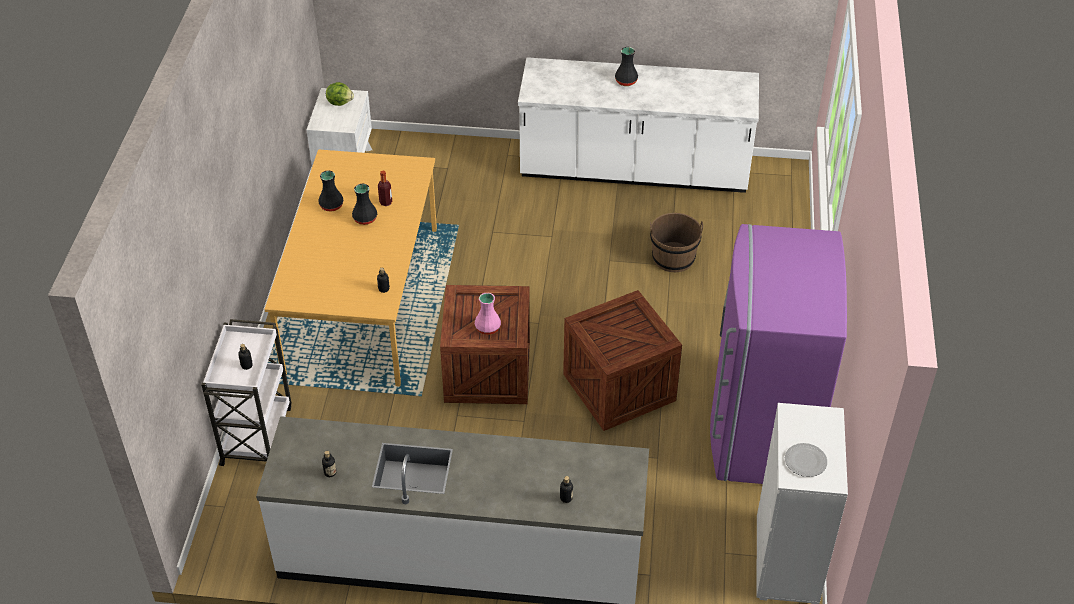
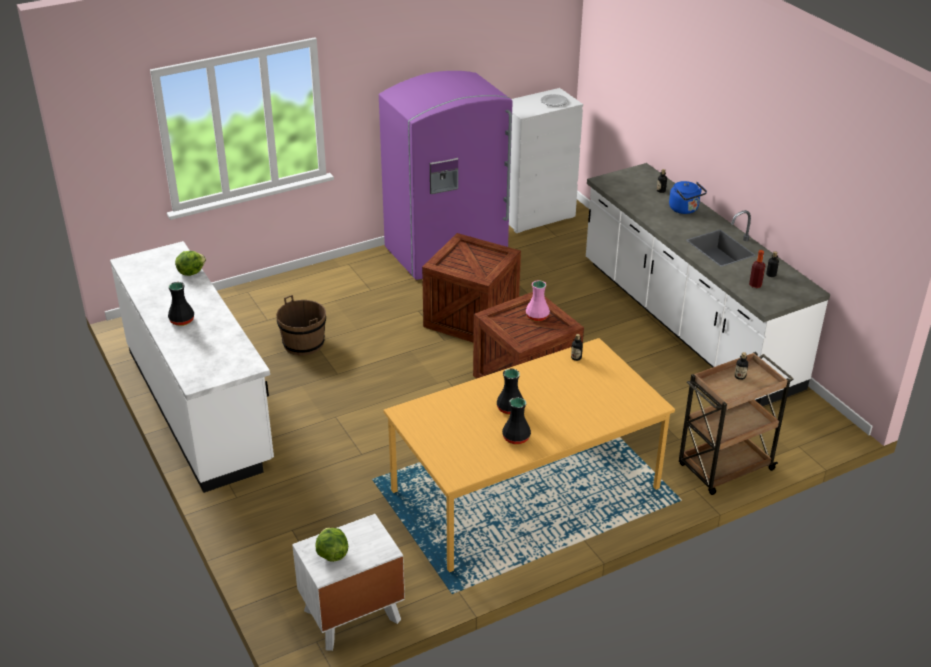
camera: 125 degrees left, 10 degrees down
white cart [201,319,291,466] -> brown cart [679,352,793,495]
bottle [378,171,392,206] -> bottle moved to [749,250,765,288]
none -> lettuce [175,251,206,276]
none -> blue kettle [669,181,707,214]

